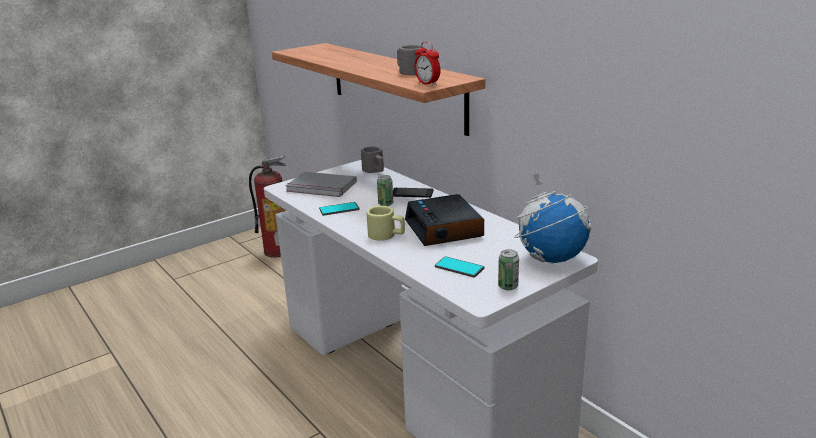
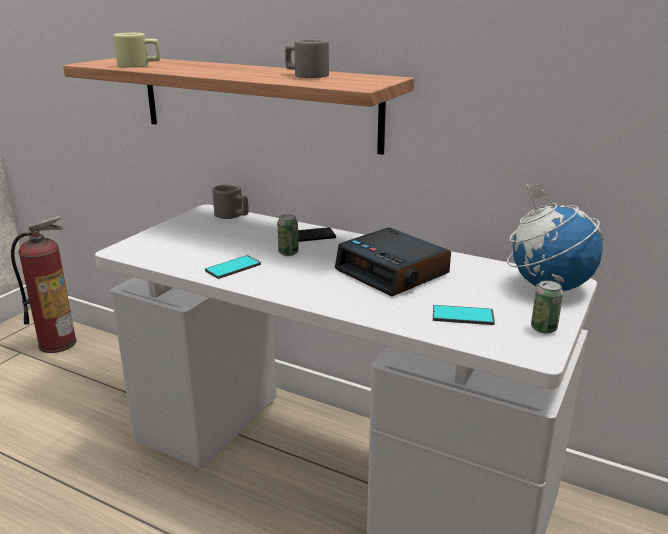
camera: 25 degrees left, 0 degrees up
grey book [286,172,357,197] -> none
beige mug [367,206,405,241] -> beige mug moved to [113,33,160,68]
alarm clock [414,42,441,86] -> none

